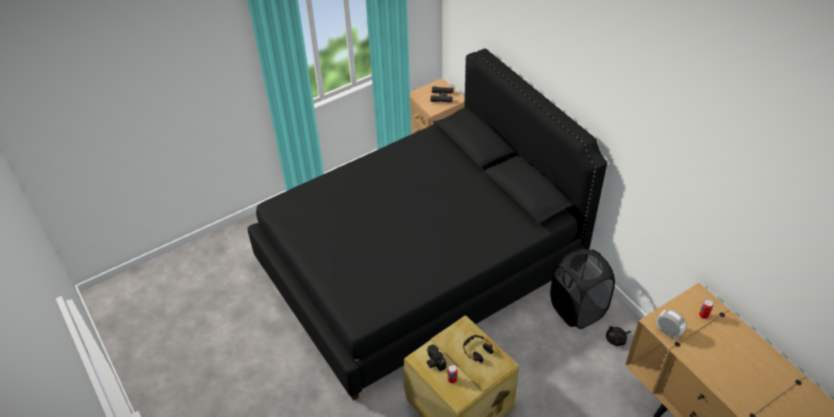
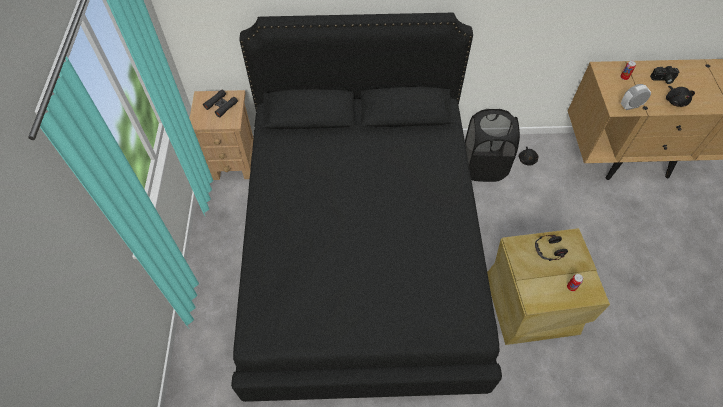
camera: 60 degrees left, 10 degrees up
camera [427,344,446,371] -> camera moved to [650,66,679,84]
none -> black plush toy [666,86,695,107]

